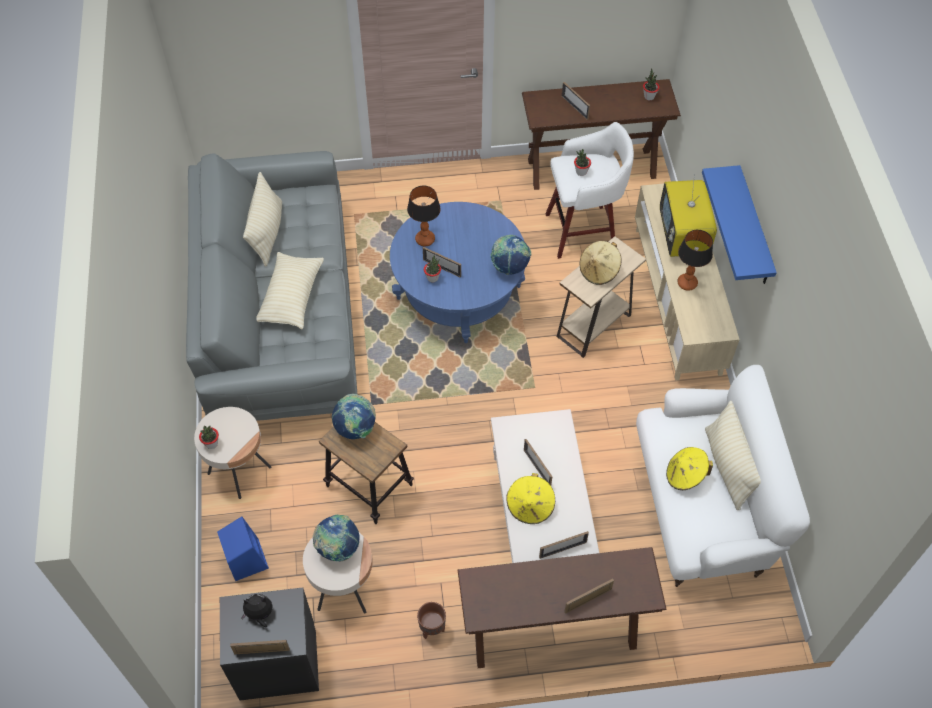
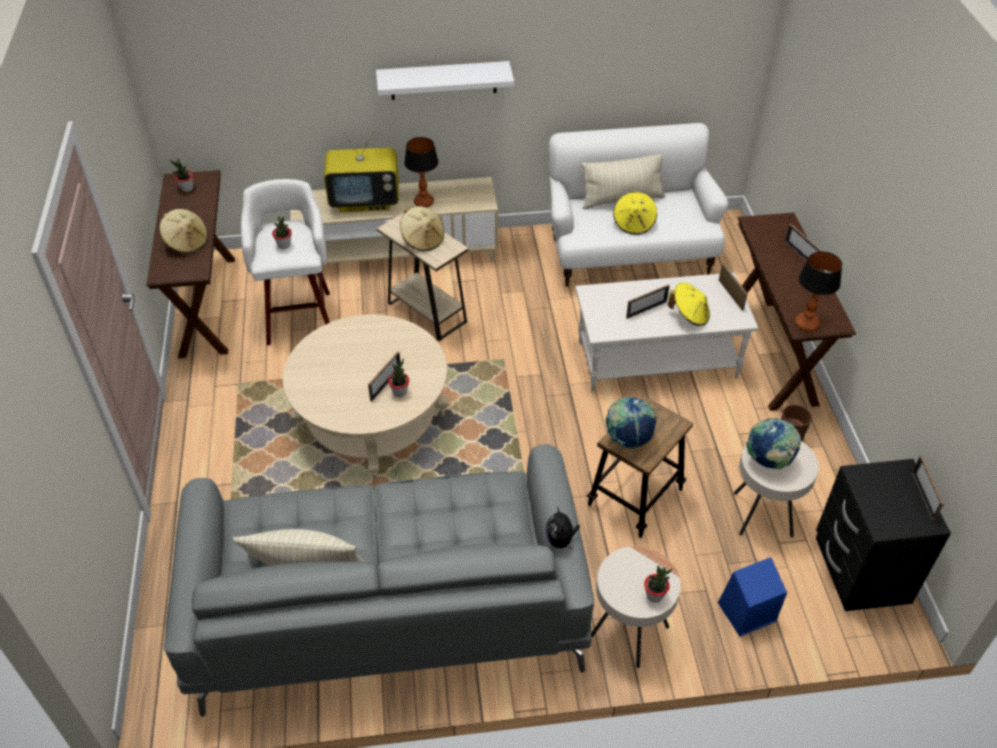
camera: 90 degrees left, 10 degrees down
plush toy [241,594,272,628] -> plush toy moved to [546,507,580,550]
beige pillow [256,252,324,330] -> none
blue coffee table [390,202,525,343] -> beige coffee table [283,315,449,479]
table lamp [407,186,440,246] -> table lamp moved to [795,251,842,331]
globe [491,235,532,275] -> none
picture frame [562,82,590,120] -> beige hat [159,209,208,254]
blue shelf [702,165,777,284] -> white shelf [376,61,514,100]

